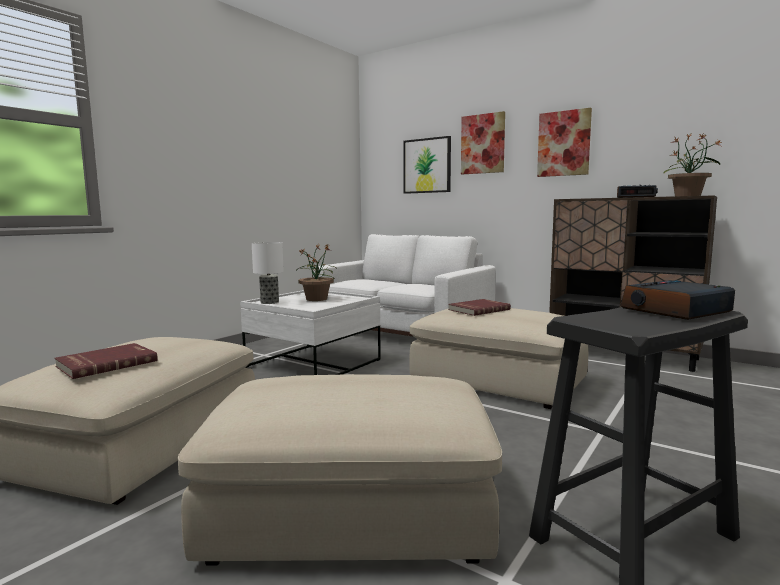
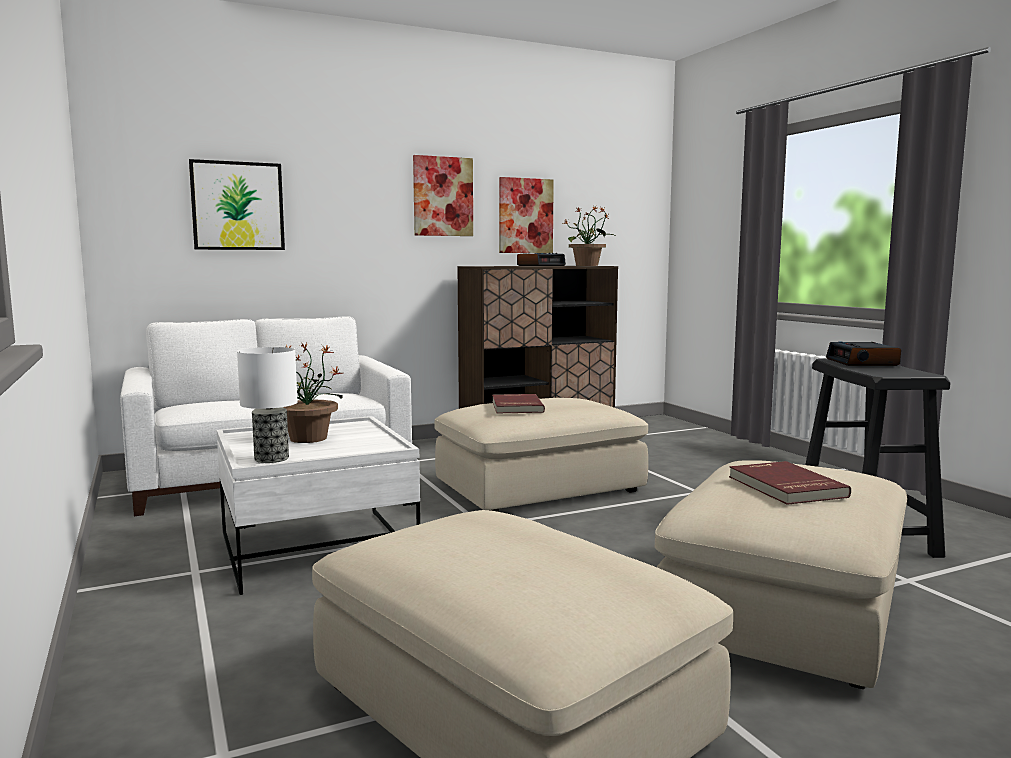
camera: 60 degrees left, 0 degrees up
red book [54,343,158,379] -> red book moved to [729,461,851,505]
picture [461,111,505,174] -> picture moved to [499,177,554,253]

